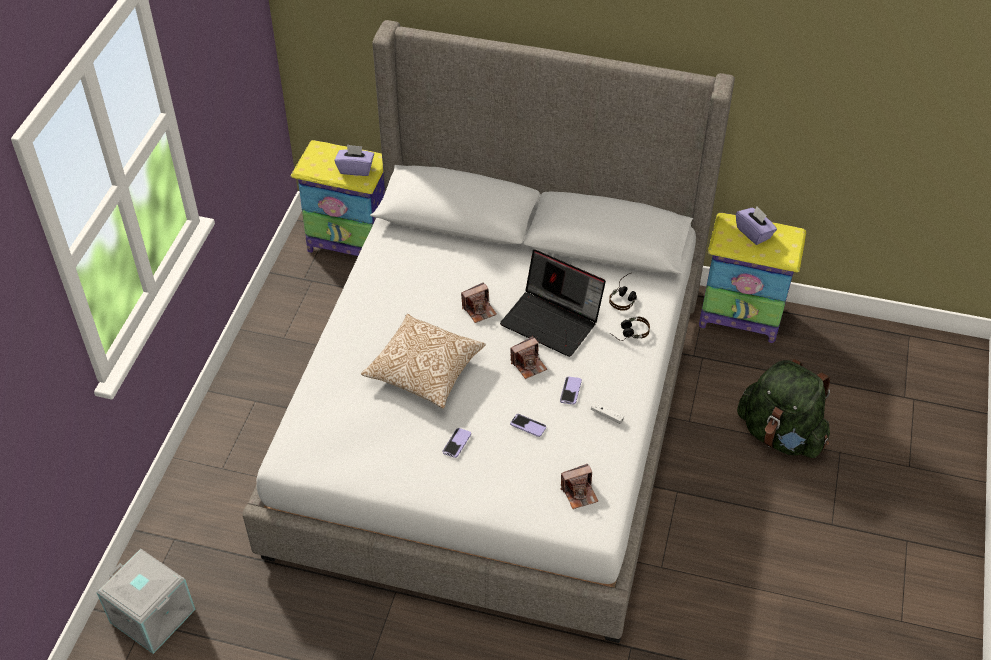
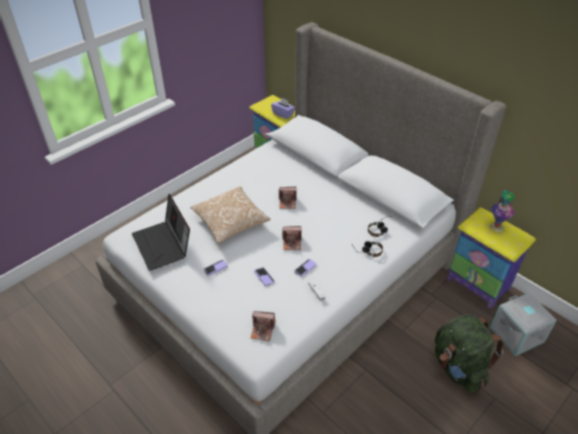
camera: 30 degrees right, 5 degrees down
grey storage box [96,549,196,654] -> grey storage box moved to [490,293,557,356]
laptop [500,249,606,357] -> laptop moved to [132,194,190,271]
purple tissue box [736,206,777,245] -> vase [490,190,515,232]

